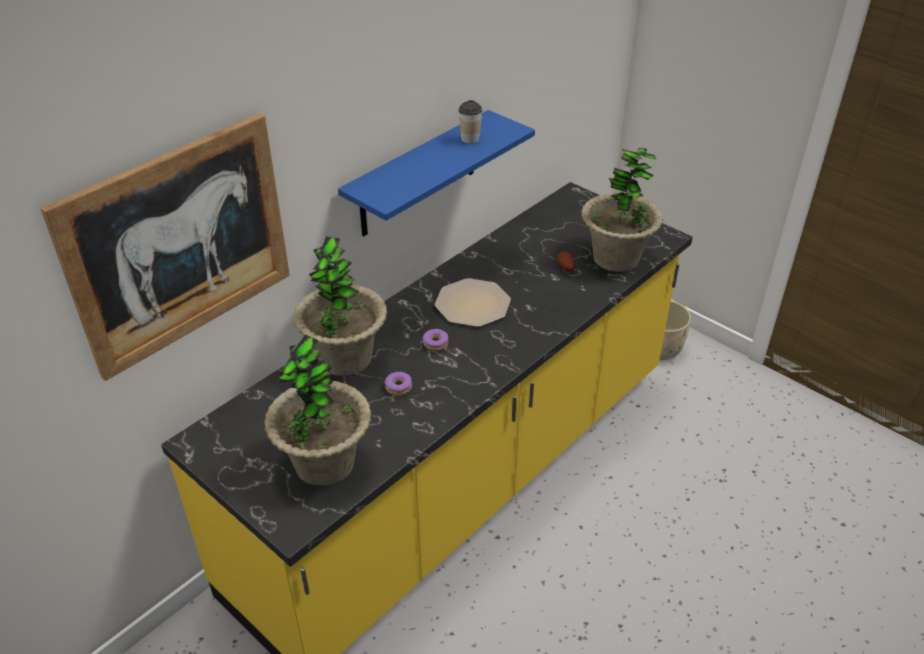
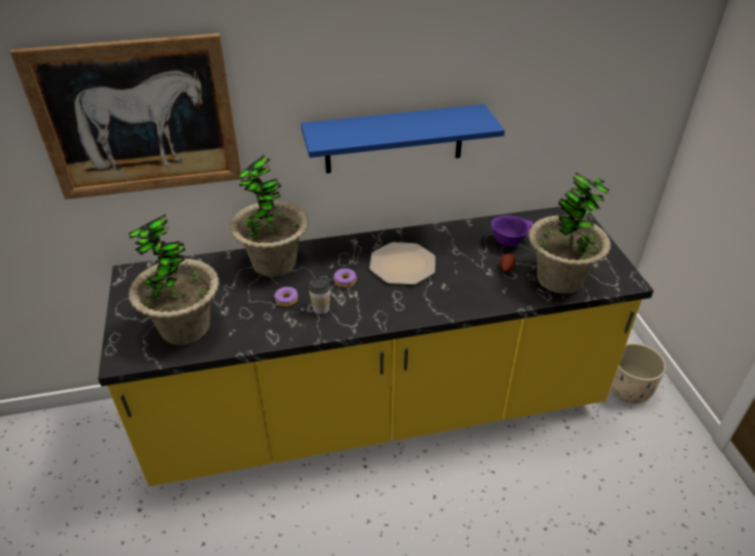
camera: 35 degrees right, 0 degrees up
cup [459,100,482,144] -> cup moved to [308,278,330,314]
none -> purple bowl [491,215,534,247]

